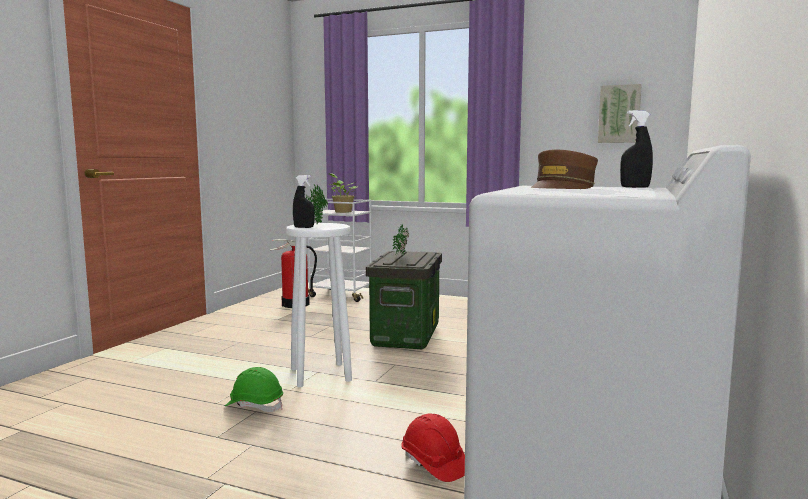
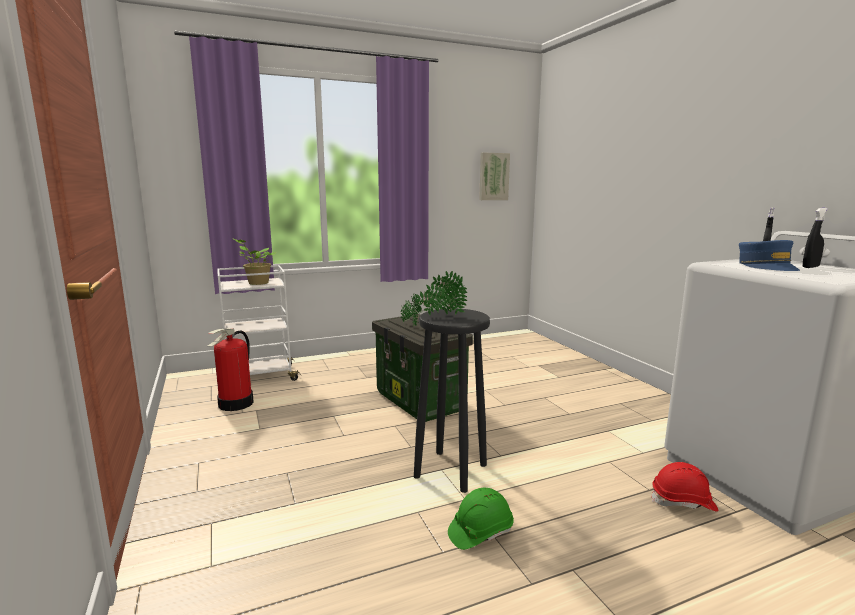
camera: 45 degrees left, 5 degrees up
white stool [286,223,352,387] -> black stool [414,308,490,493]
black spray bottle [293,175,315,228] -> black spray bottle moved to [803,208,828,268]
brown cap [531,150,598,189] -> blue cap [739,240,800,271]

